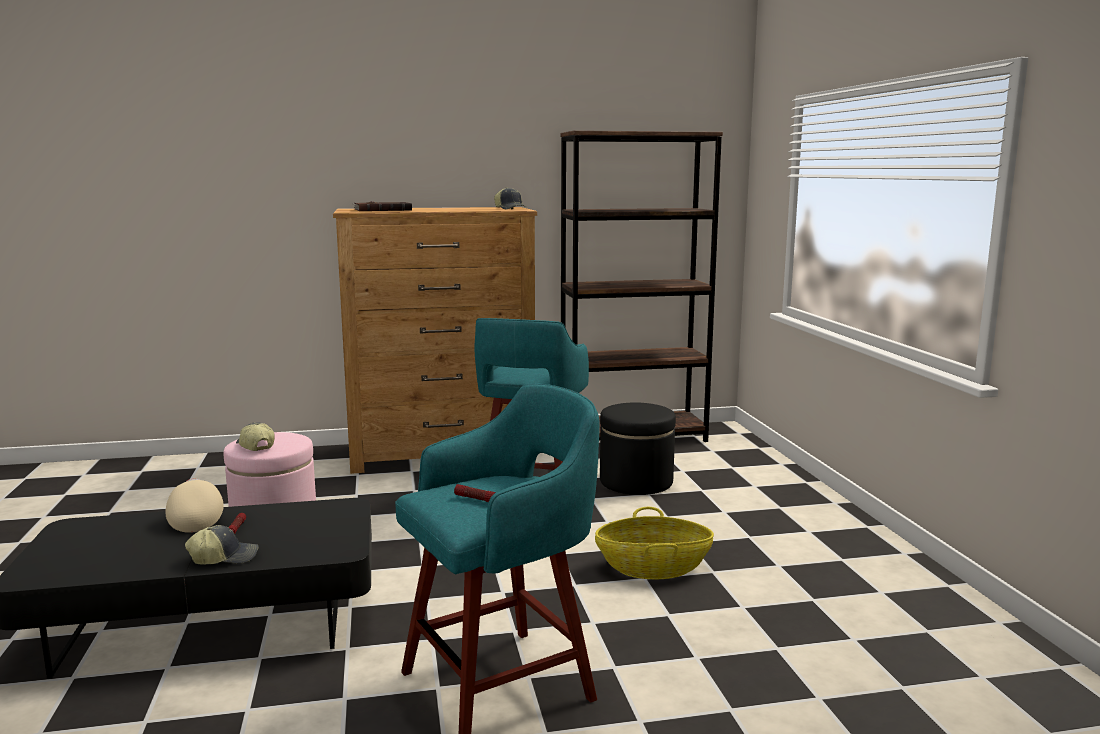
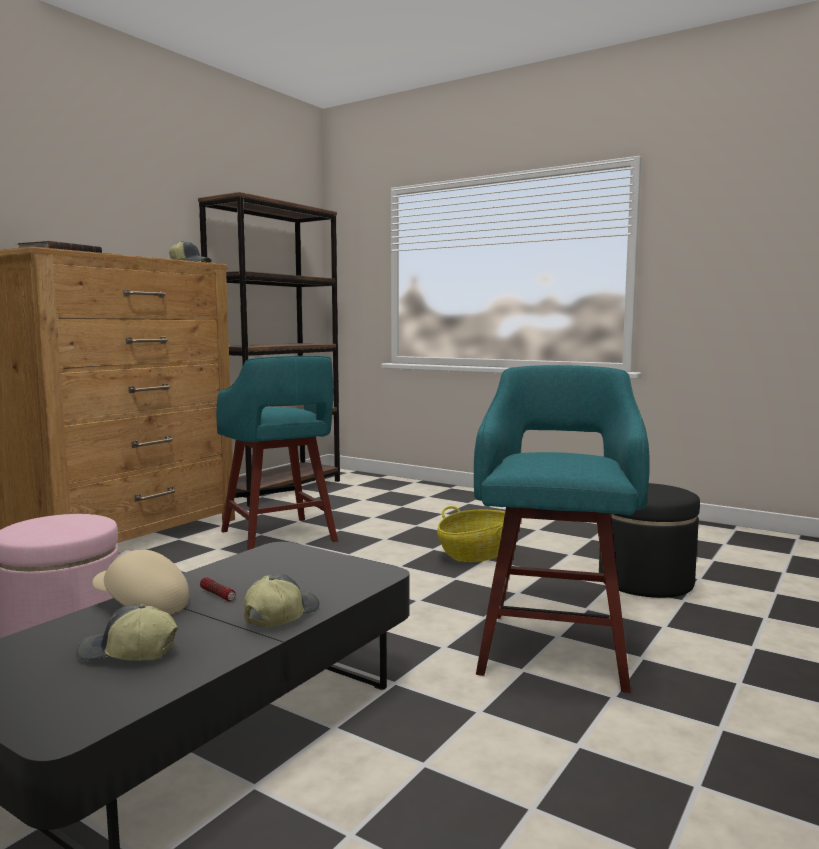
camera: 45 degrees left, 5 degrees down
cap [236,422,275,451] -> cap moved to [76,604,178,661]
flashlight [454,484,496,502] -> none
black ottoman [600,403,676,495] -> black ottoman moved to [599,483,700,598]

